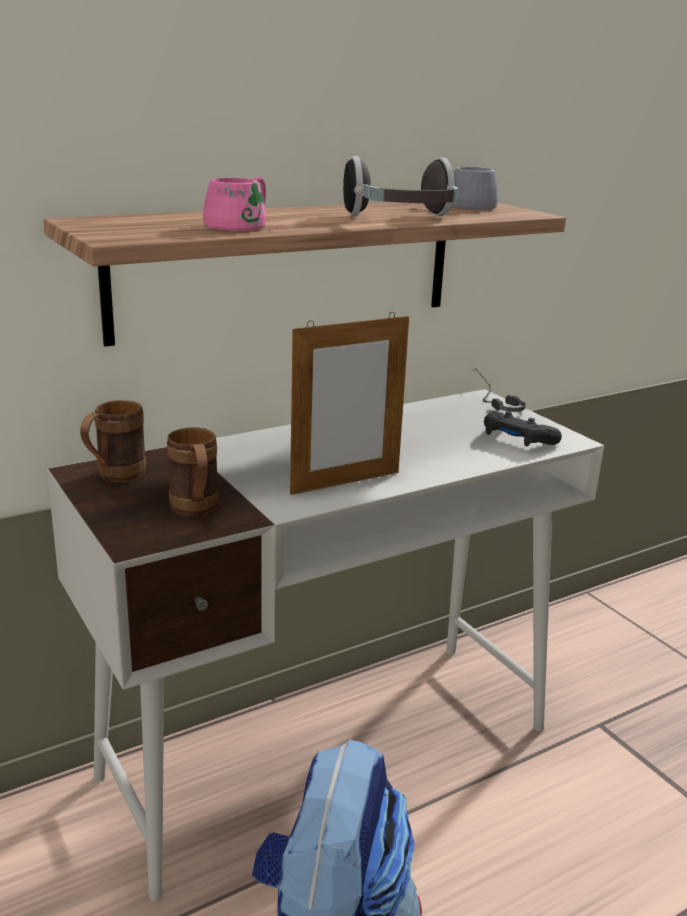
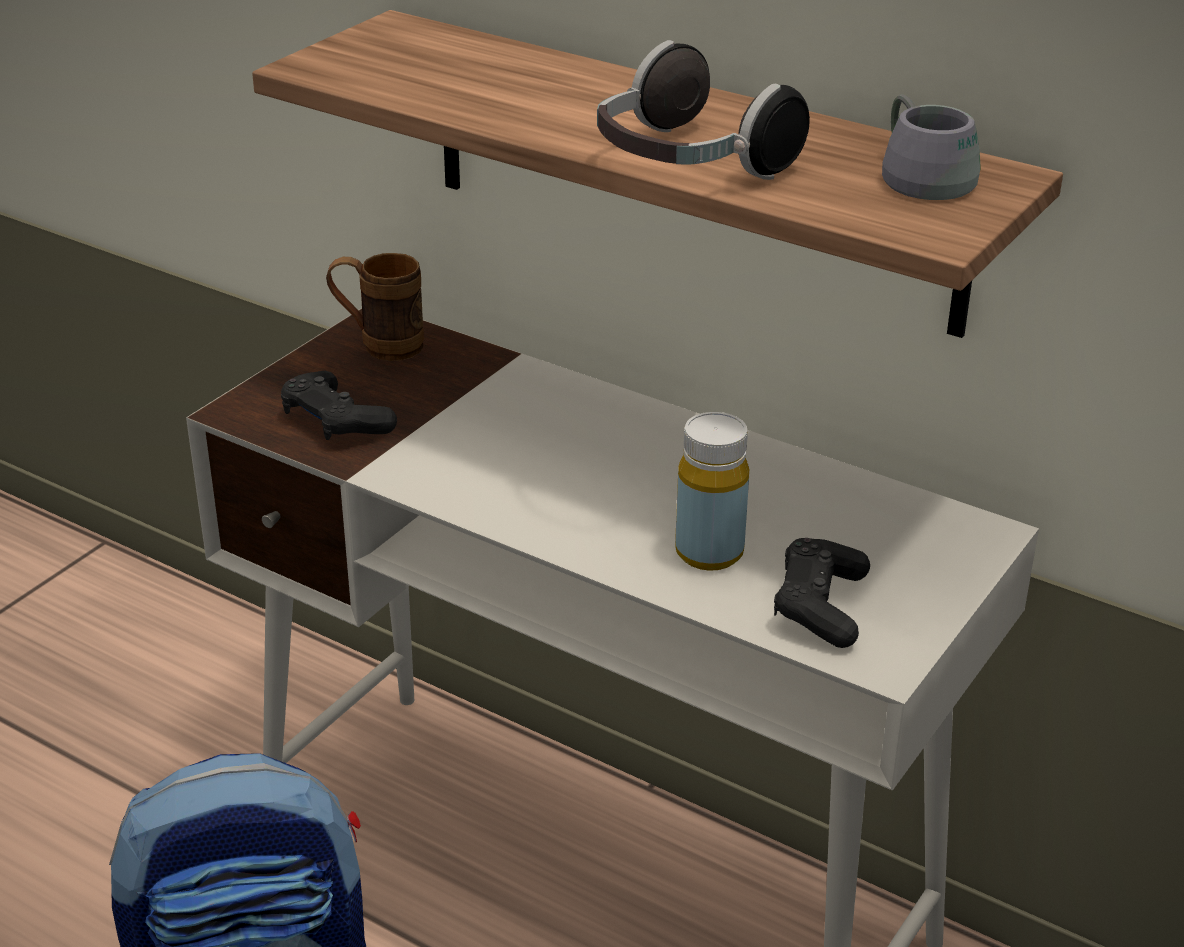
camera: 65 degrees right, 10 degrees up
brown mug [167,427,218,517] -> black game controller [281,371,397,440]
pink mug [203,176,286,231] -> none
picture frame [290,312,409,495] -> none
headphones [473,369,526,412] -> none
none -> yellow bottle [675,412,749,571]

